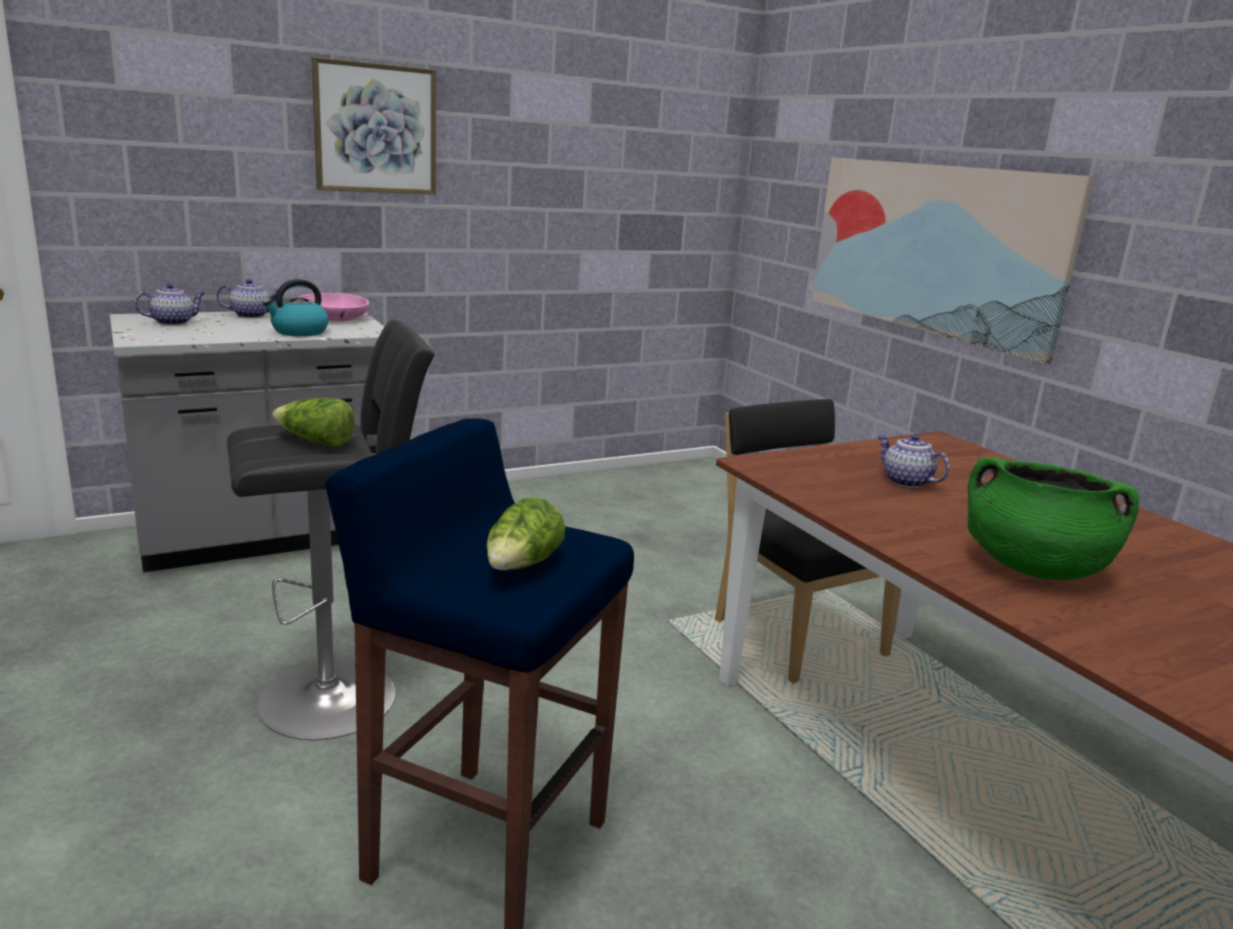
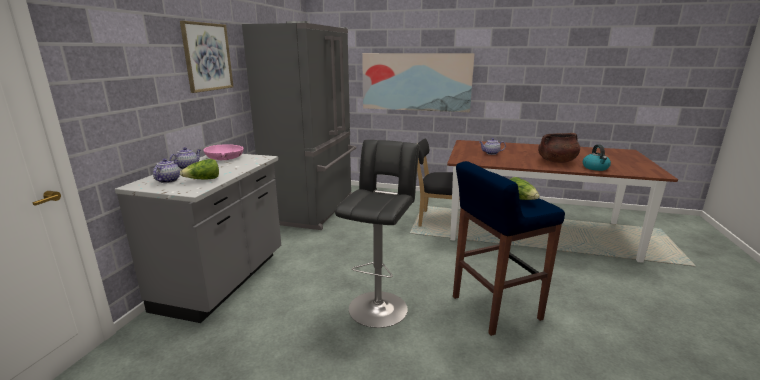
camera: 45 degrees left, 0 degrees up
kettle [263,279,329,336] -> kettle moved to [583,144,611,171]
lettuce [272,398,355,447] -> lettuce moved to [180,159,219,180]
green cooking pot [967,457,1139,580] -> brown cooking pot [538,133,580,163]
none -> grey fridge [242,21,356,230]

